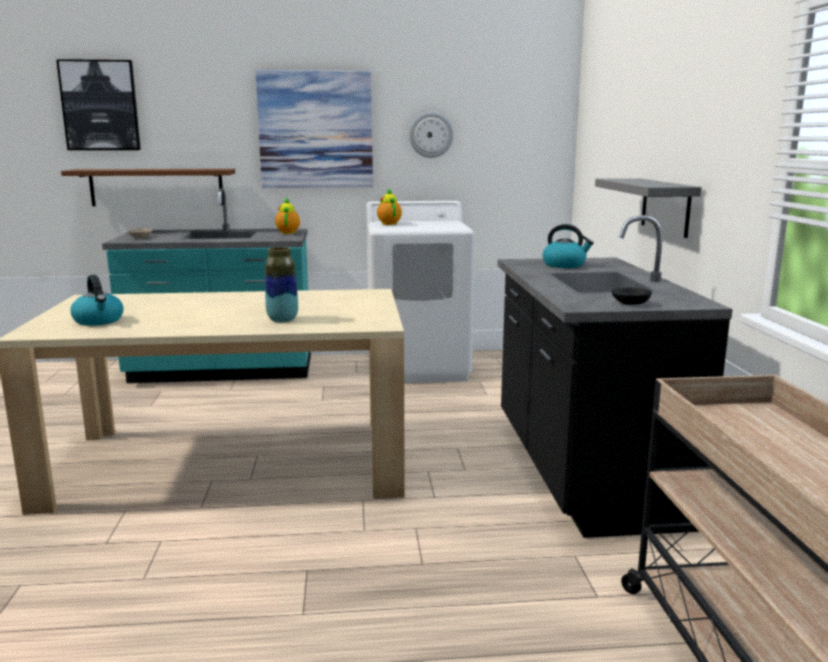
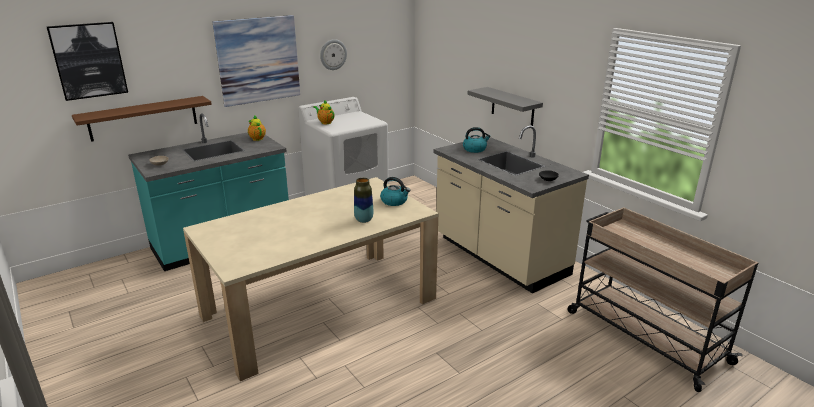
camera: 30 degrees left, 10 degrees up
kettle [70,275,124,326] -> kettle moved to [380,177,410,206]
black counter [498,215,733,538] -> beige counter [434,125,589,293]

